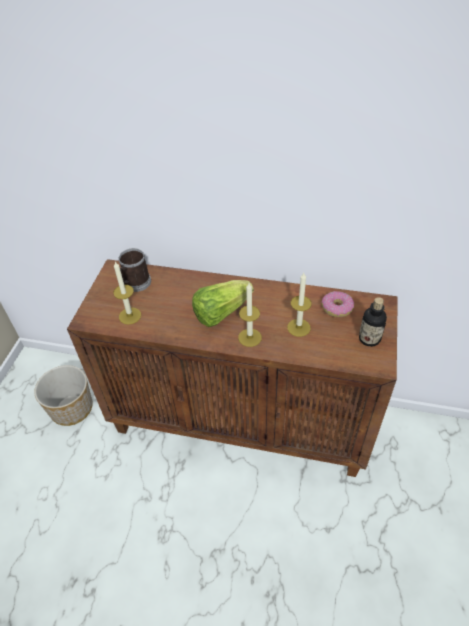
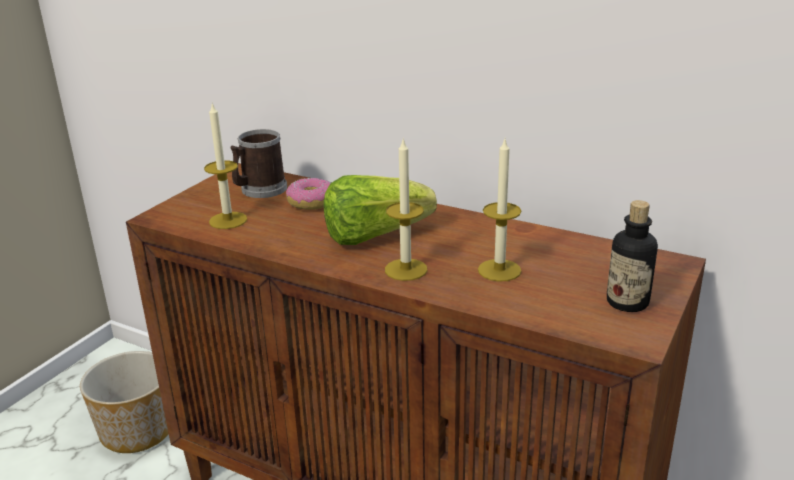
camera: 15 degrees right, 20 degrees down
donut [321,291,354,317] -> donut moved to [286,178,331,210]

